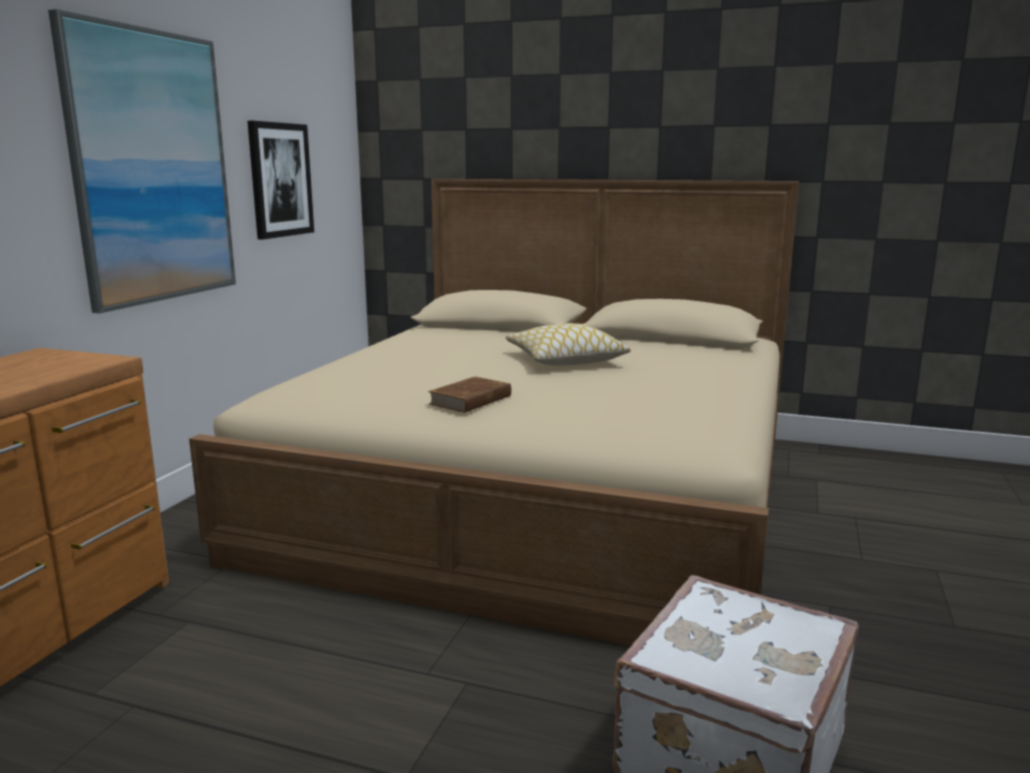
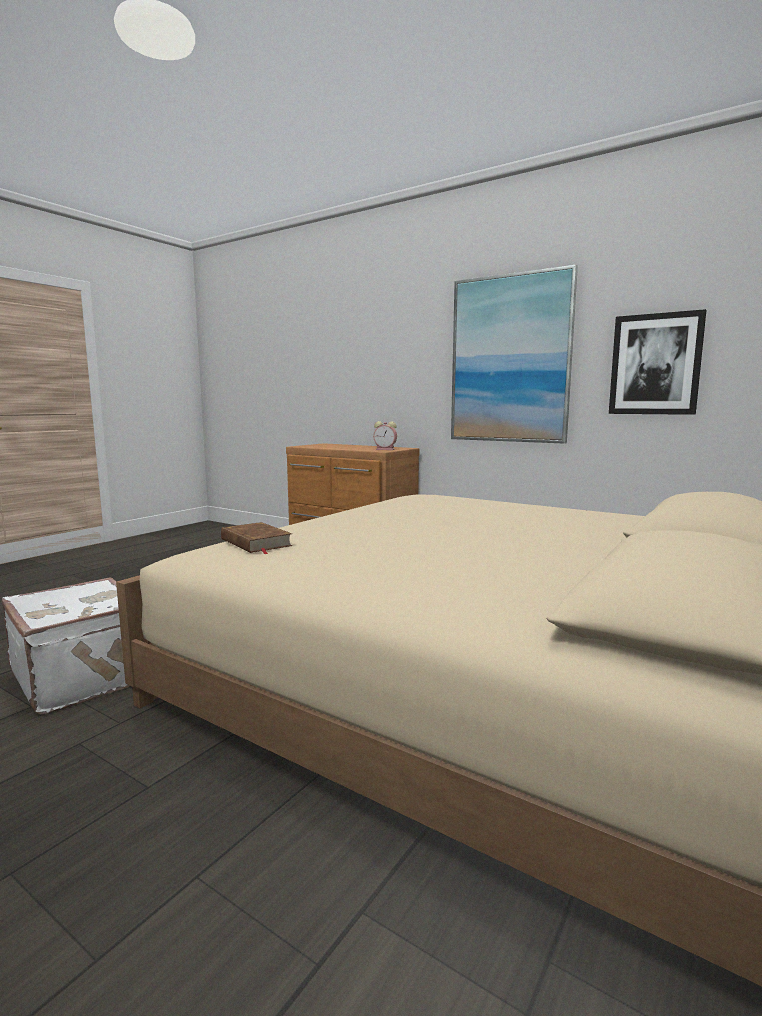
camera: 105 degrees right, 5 degrees down
brown book [428,377,511,413] -> brown book moved to [221,522,293,554]
pillow [505,323,631,366] -> none
none -> alarm clock [373,421,397,450]

